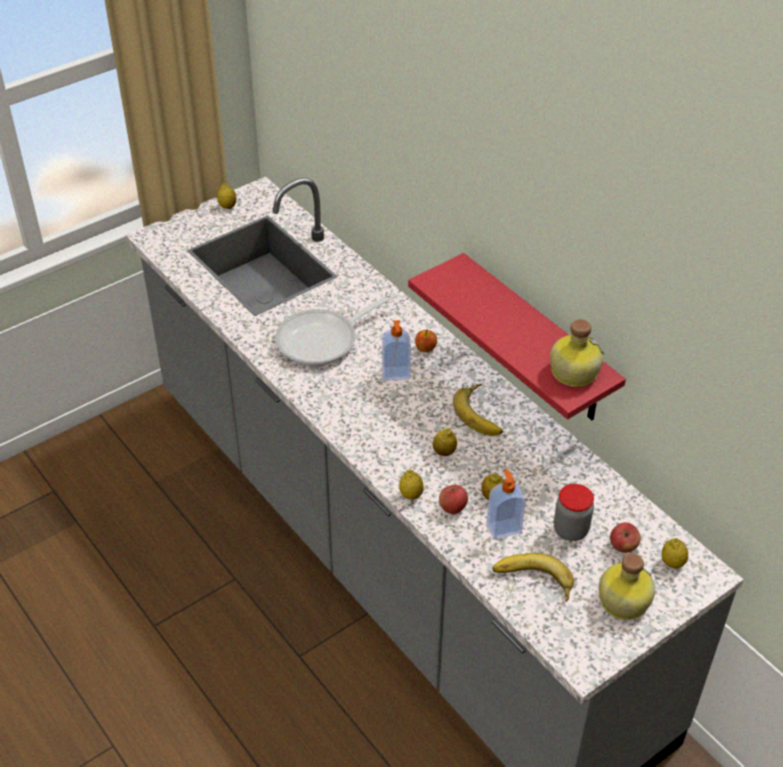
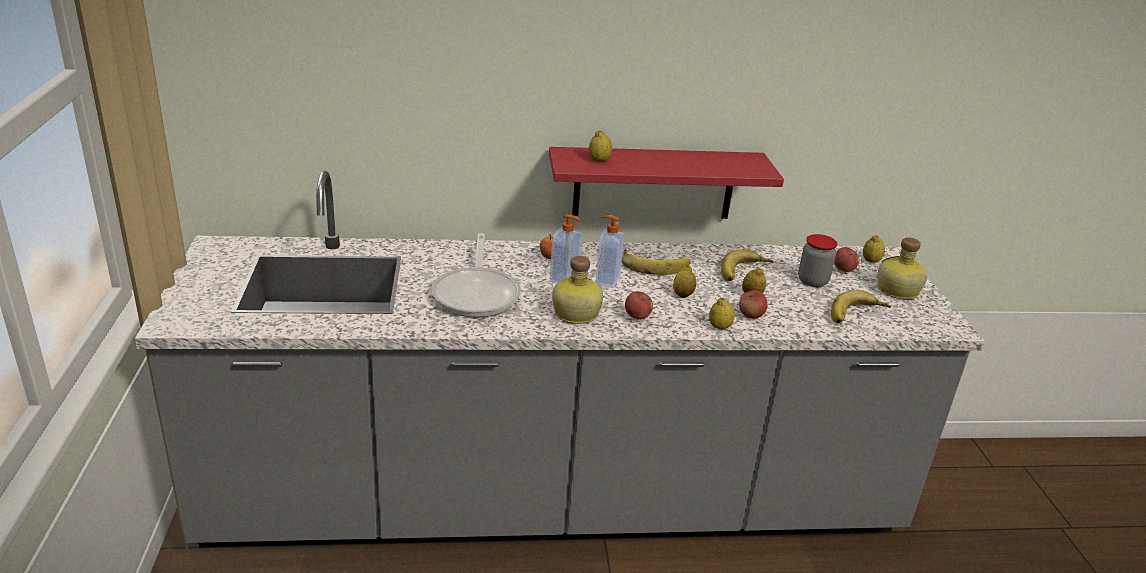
camera: 60 degrees left, 15 degrees down
lemon [217,183,236,209] -> lemon moved to [589,131,612,162]
soap dispenser [487,469,526,539] -> soap dispenser moved to [595,215,624,288]
bottle [550,319,604,387] -> bottle moved to [552,256,603,324]
none -> apple [625,291,653,320]
none -> banana [721,249,774,281]

